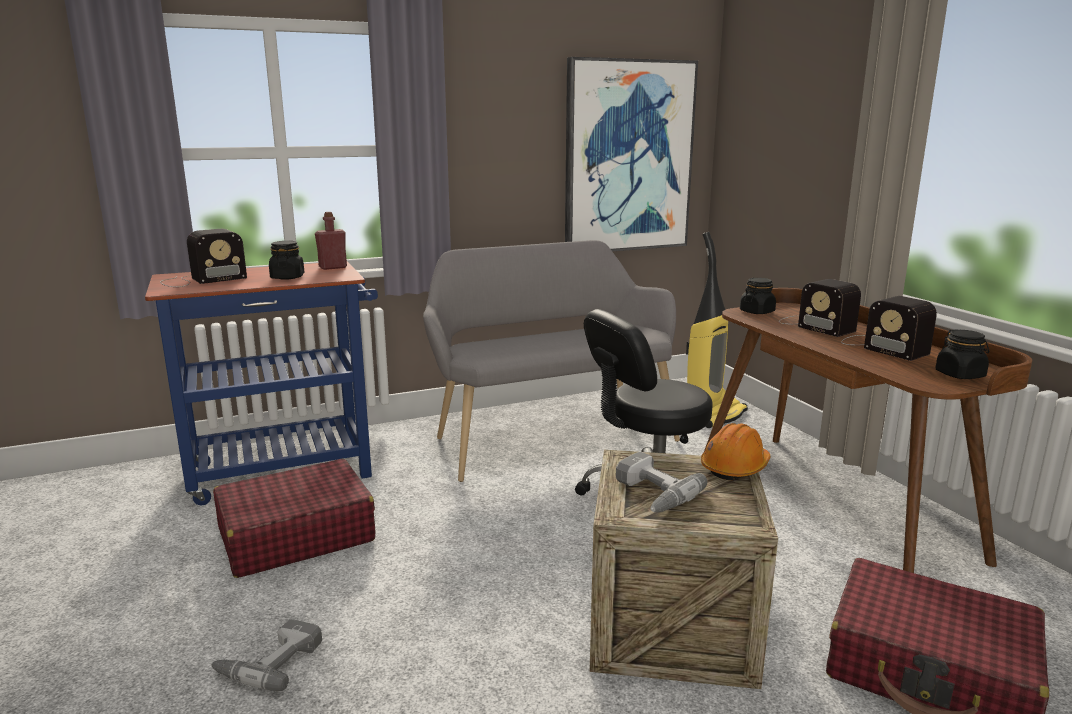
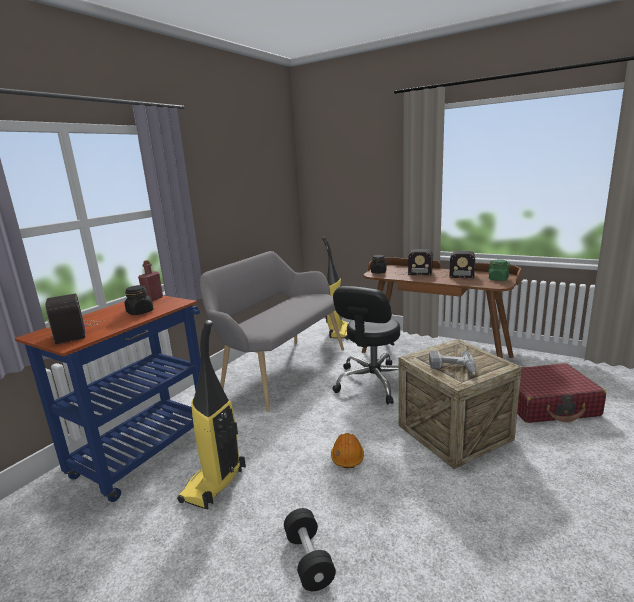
camera: 35 degrees left, 0 degrees up
radio [160,229,247,287] -> radio turned 135 degrees clockwise [45,294,104,344]
power drill [211,619,322,691] -> black dumbbell [284,508,336,591]
red suitcase [213,459,375,578] -> vacuum cleaner [177,320,246,509]
picture [565,57,698,251] -> none
orange hard hat [701,423,770,480] -> orange hard hat moved to [331,433,364,468]
black jar [935,329,989,379] -> green jar [488,260,511,281]

